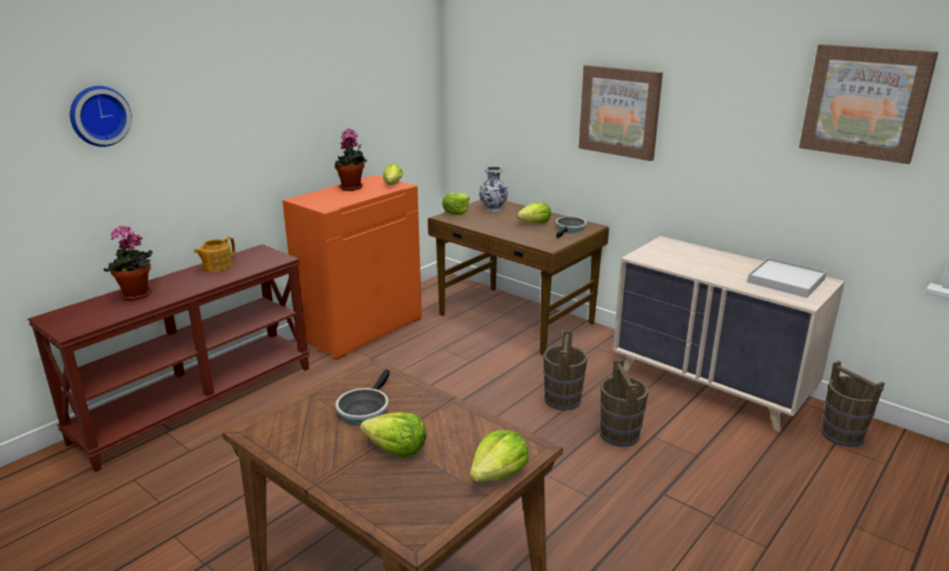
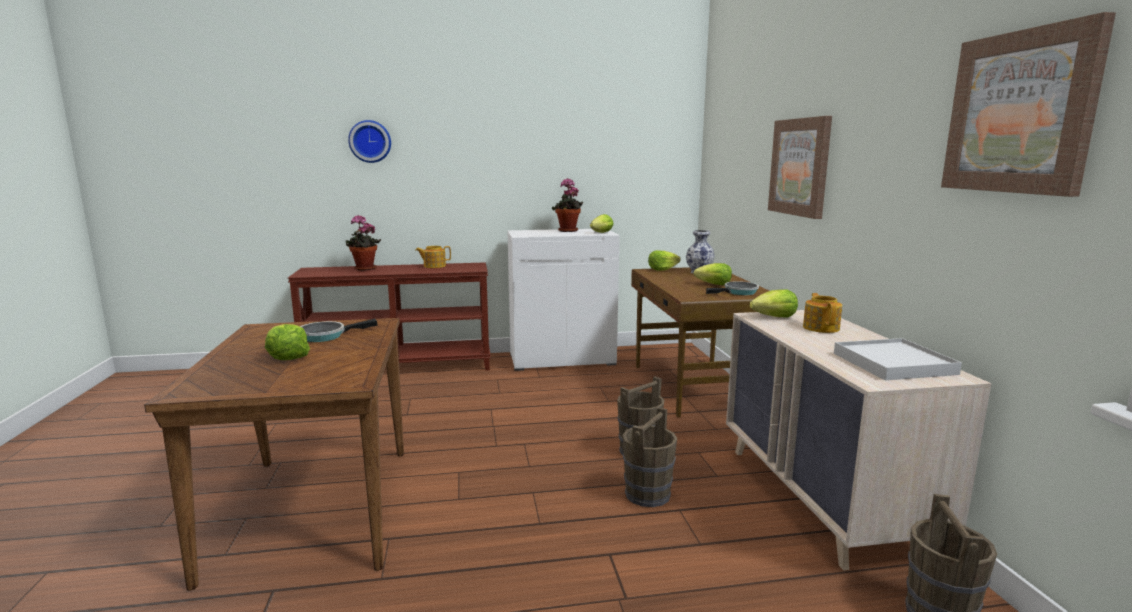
camera: 40 degrees right, 10 degrees down
orange cabinet [282,175,422,360] -> white cabinet [507,229,619,371]
lettuce [470,430,529,482] -> lettuce moved to [750,289,798,317]
none -> teapot [803,293,842,333]

